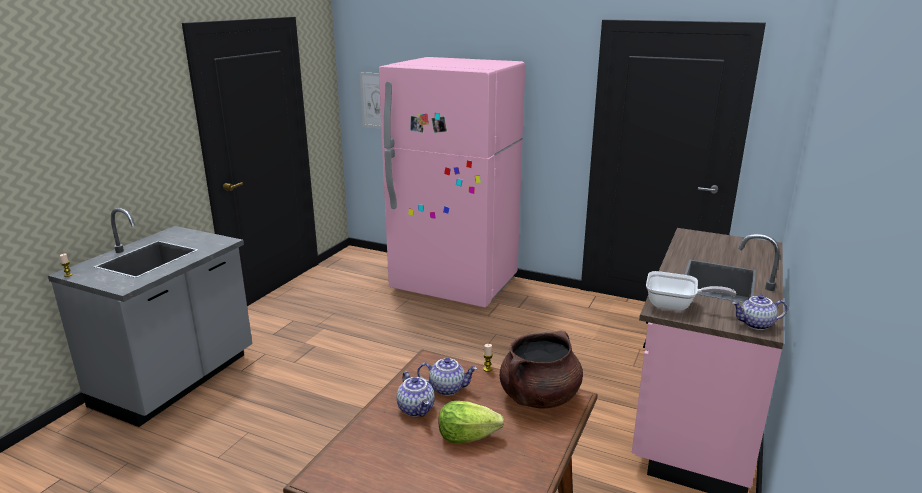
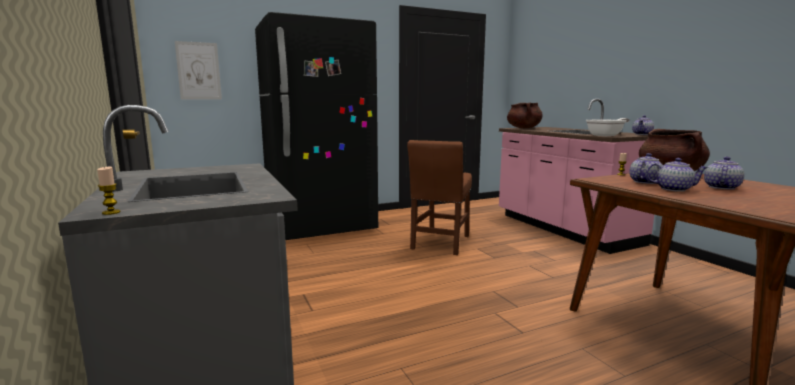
camera: 50 degrees left, 10 degrees down
pink fridge [379,57,525,308] -> black fridge [255,12,378,240]
lettuce [439,401,504,443] -> teapot [704,157,744,190]
none -> brown chair [407,140,472,255]
none -> brown cooking pot [507,103,543,128]

